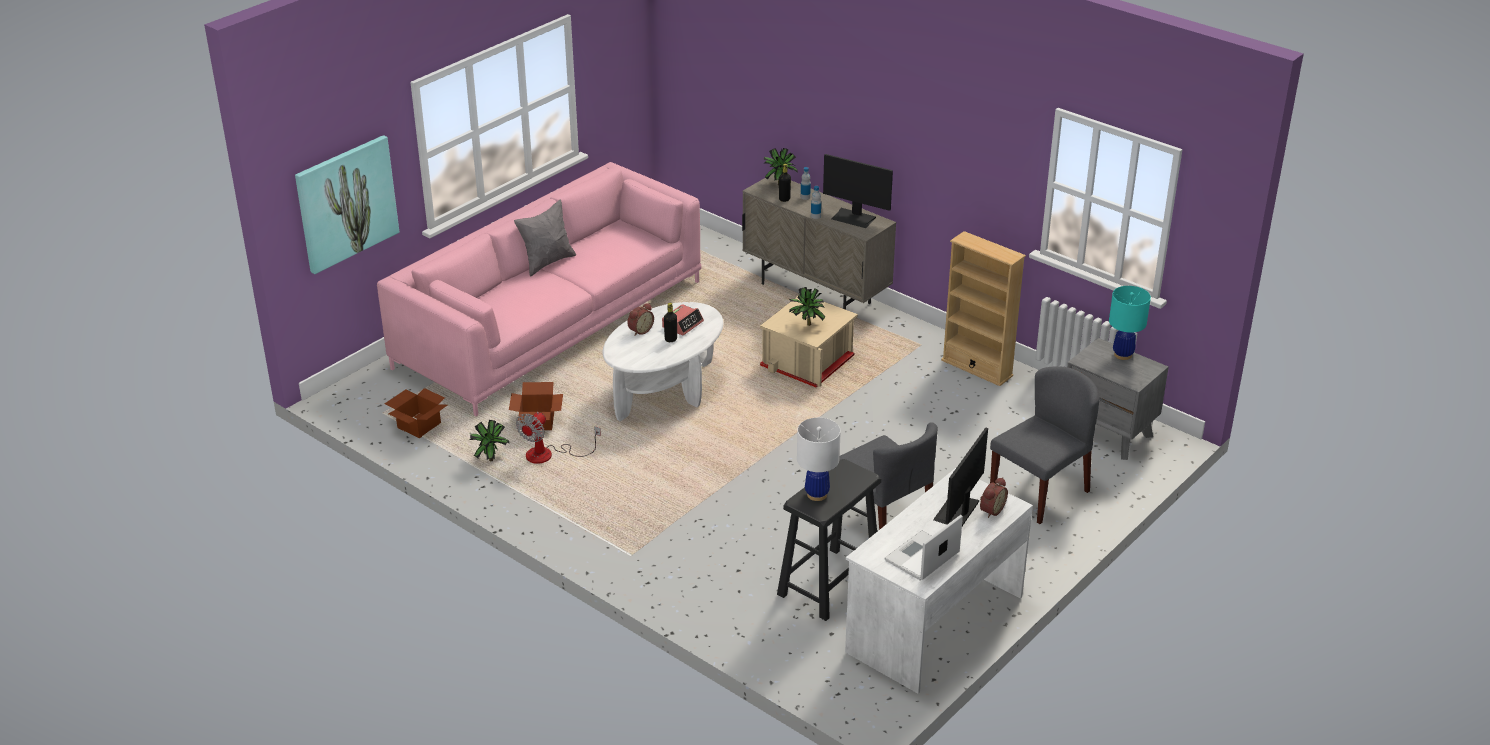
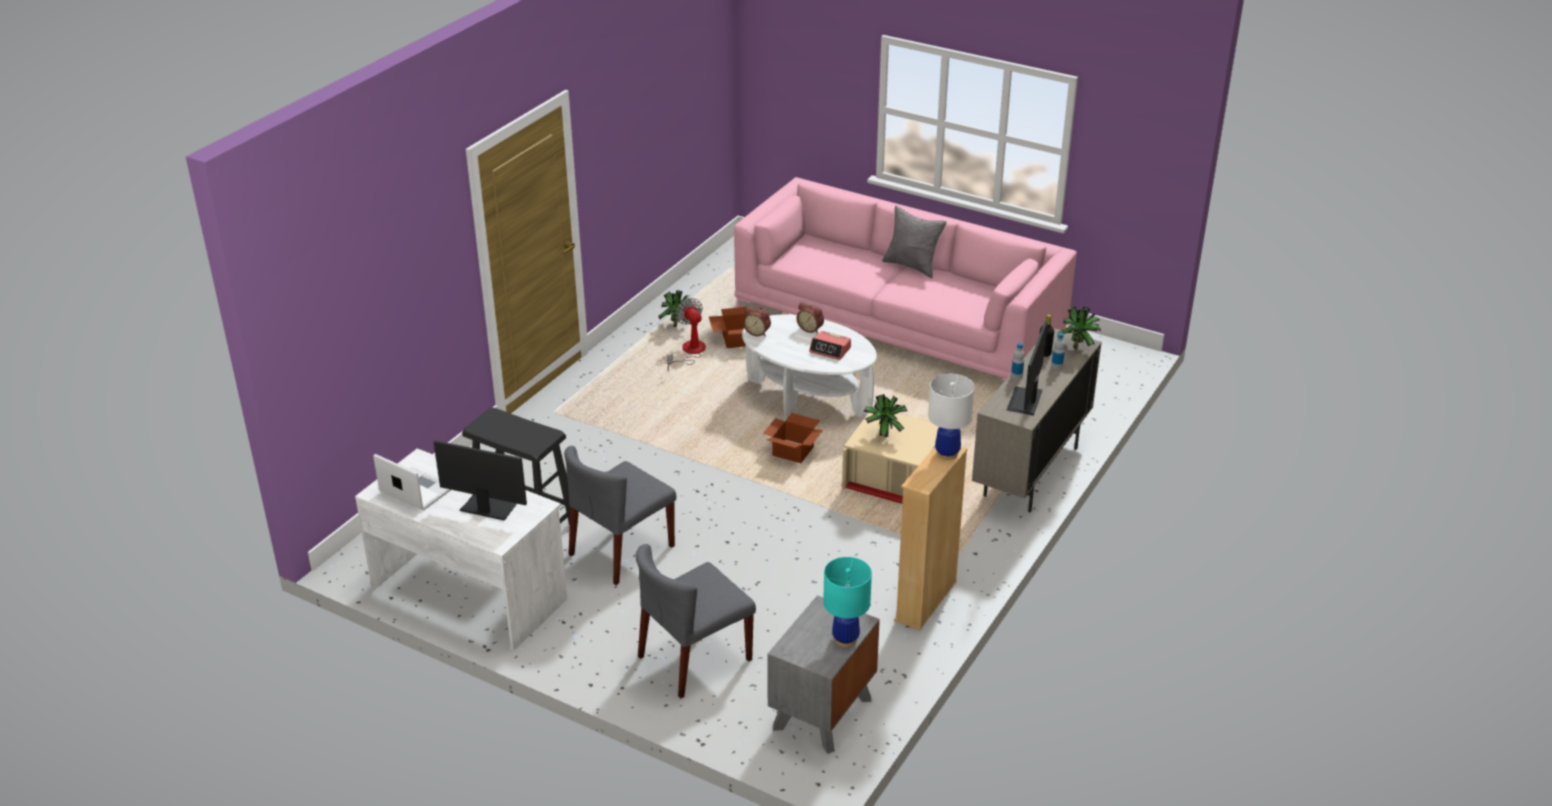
camera: 80 degrees right, 0 degrees up
picture [295,135,399,274] -> none
cardboard box [385,388,448,438] -> cardboard box moved to [763,413,823,463]
fan [516,412,601,464] -> fan turned 45 degrees clockwise [667,298,706,371]
black bottle [664,303,677,342] -> none
white table lamp [797,417,841,501] -> white table lamp moved to [928,374,975,460]
alarm clock [980,477,1008,518] -> alarm clock moved to [743,307,771,337]
grey chair [990,367,1099,524] -> grey chair turned 105 degrees clockwise [636,544,756,699]

